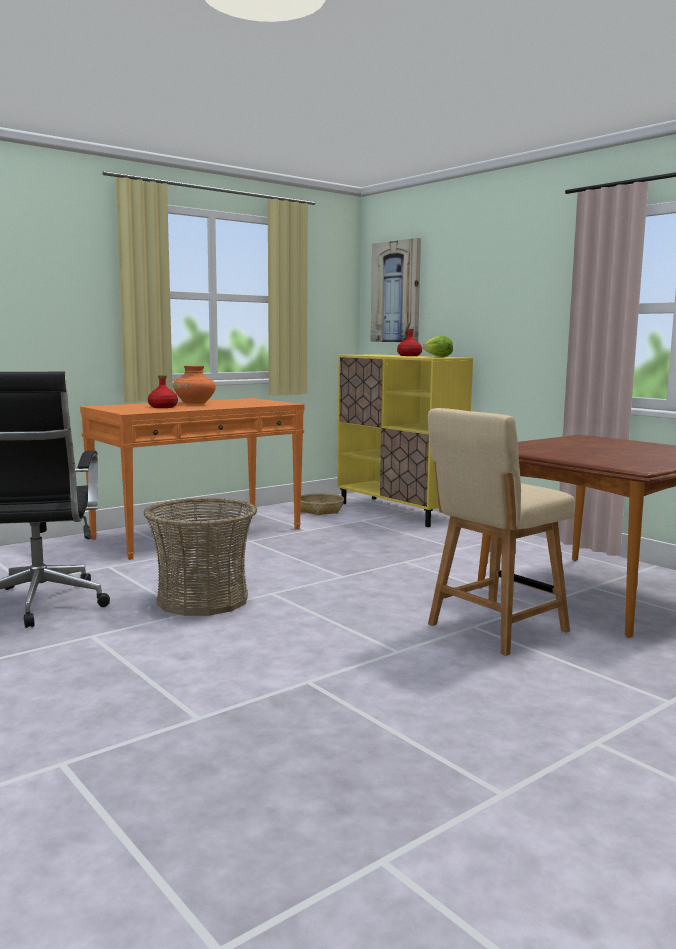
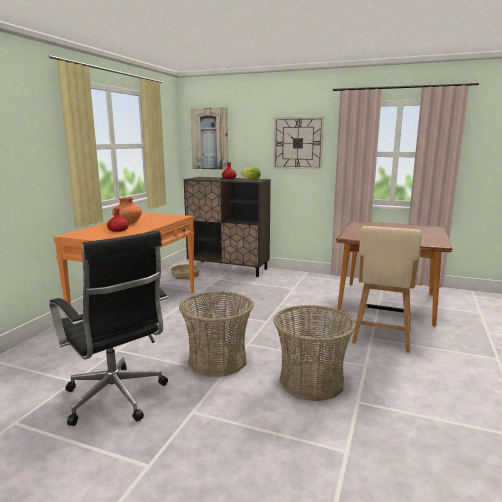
camera: 30 degrees left, 5 degrees up
yellow cabinet [337,355,473,527] -> brown cabinet [184,177,271,277]
none -> wall clock [273,117,324,170]
none -> basket [274,305,356,401]

